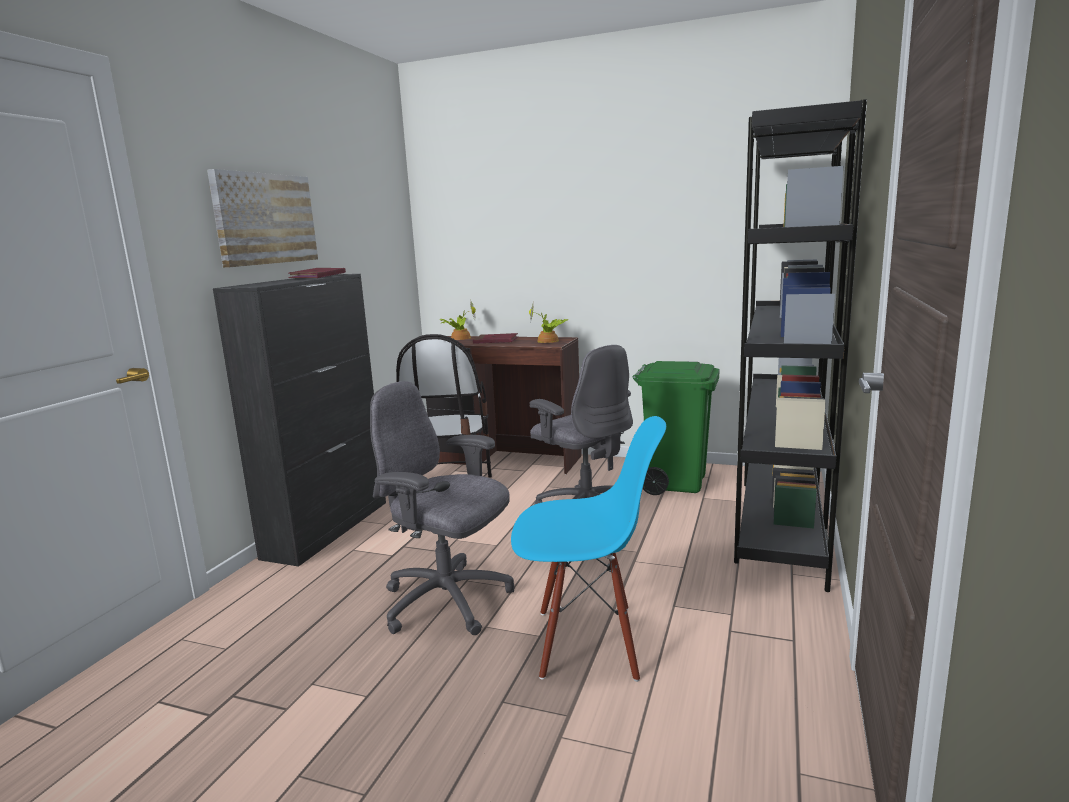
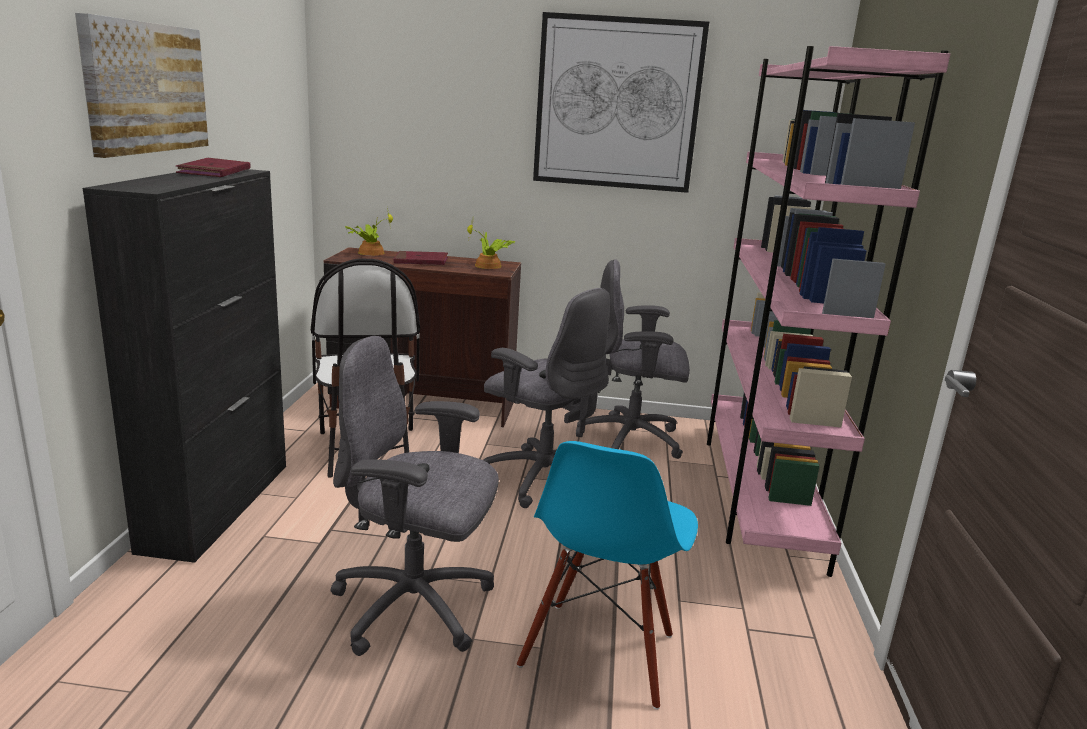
camera: 15 degrees left, 5 degrees up
blue chair [511,416,666,682] -> blue chair turned 120 degrees clockwise [517,441,698,710]
green trash can [633,361,720,495] -> grey office chair [576,259,690,459]
black bookcase [734,99,867,592] -> pink bookcase [707,46,950,577]
none -> picture [533,12,709,193]

